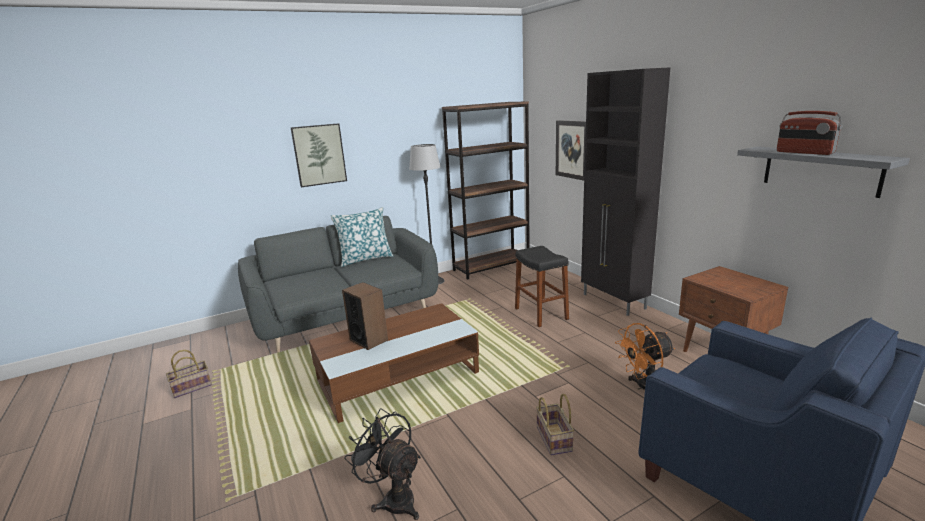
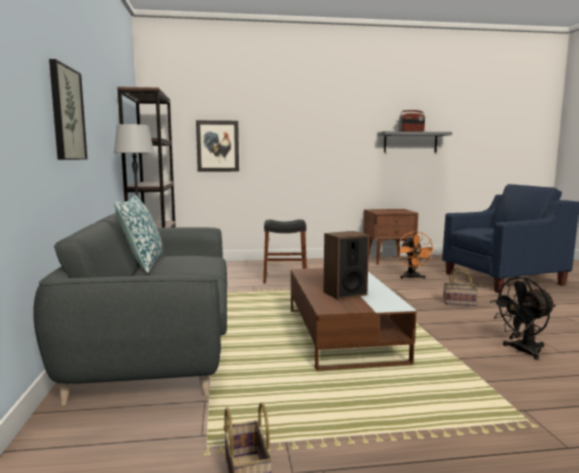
camera: 70 degrees left, 10 degrees down
black cabinet [581,67,671,316] -> none

